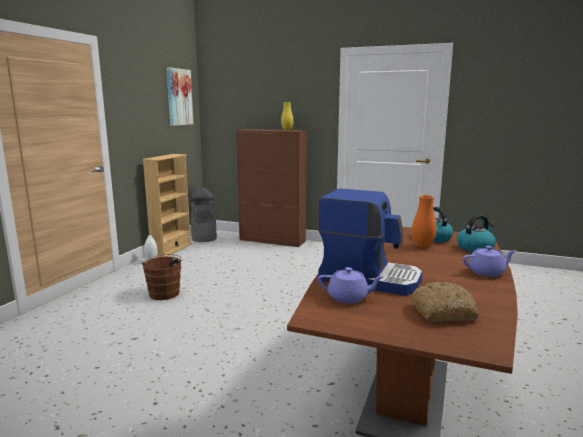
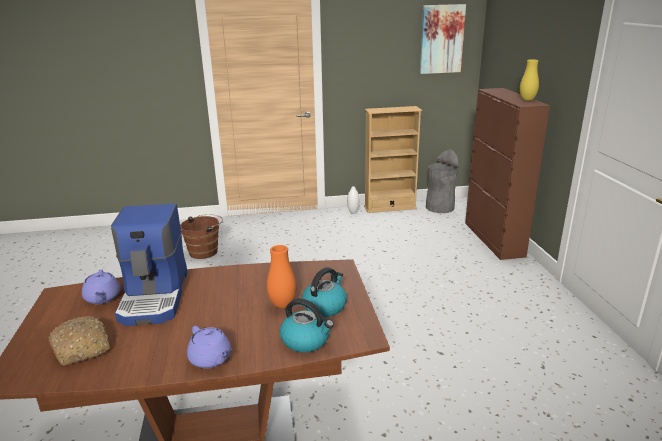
camera: 60 degrees right, 10 degrees up
brown bucket [141,254,184,300] -> brown bucket moved to [180,214,223,259]

